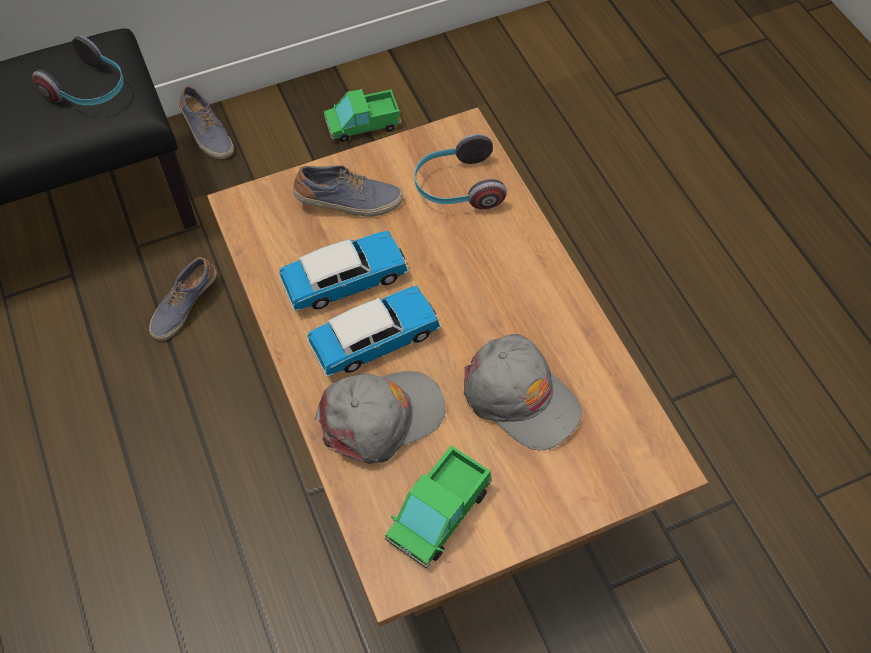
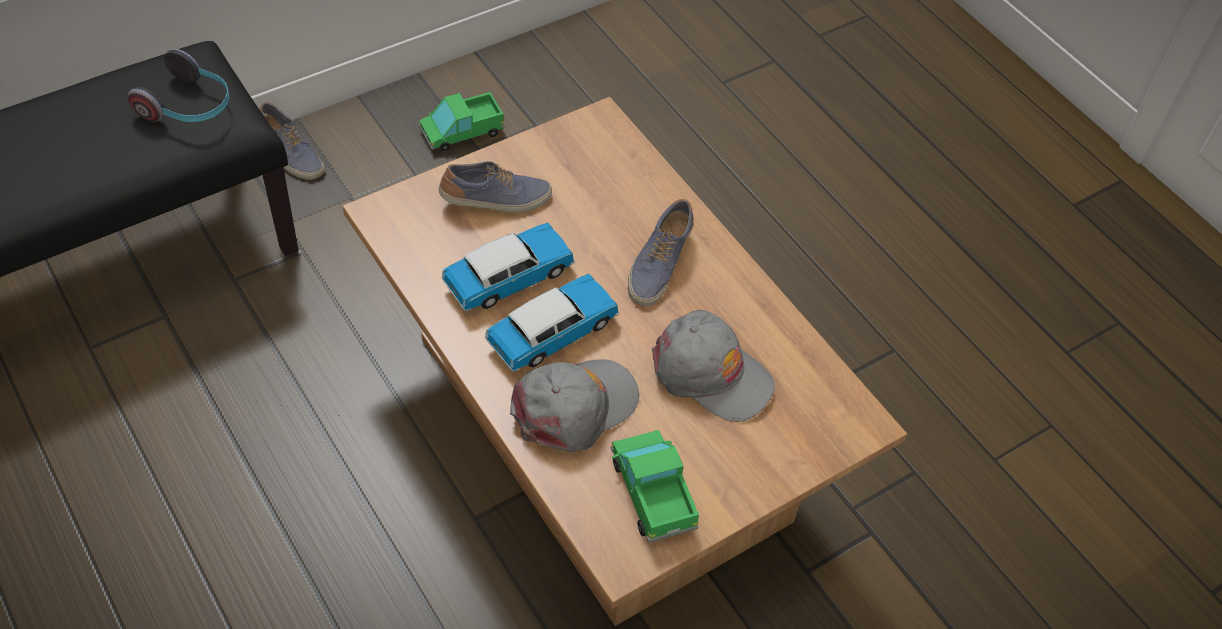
camera: 15 degrees left, 5 degrees down
shoe [149,257,217,341] -> shoe moved to [628,199,694,306]
toy truck [385,445,492,569] -> toy truck turned 135 degrees clockwise [611,430,699,543]
headphones [414,134,507,209] -> none

